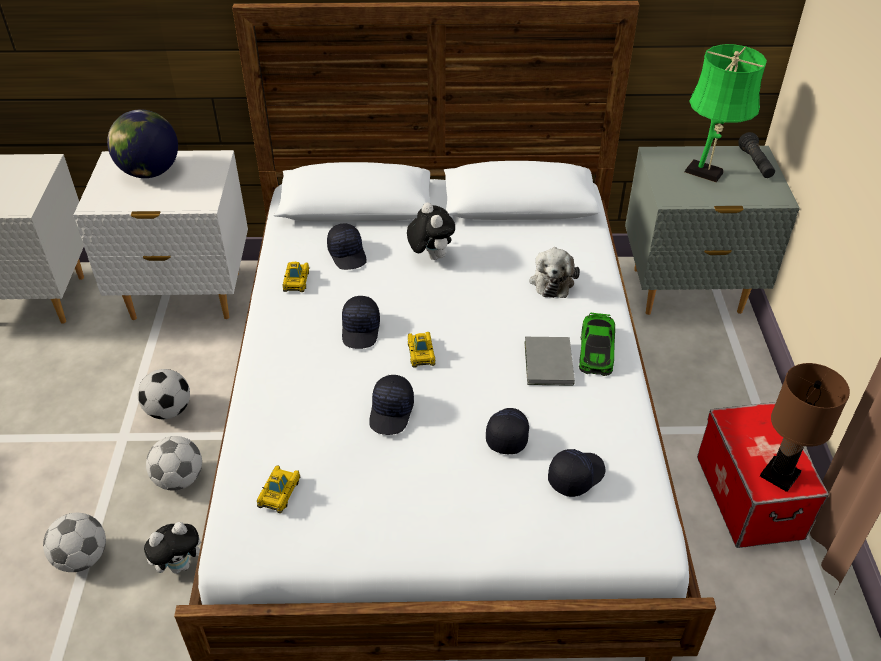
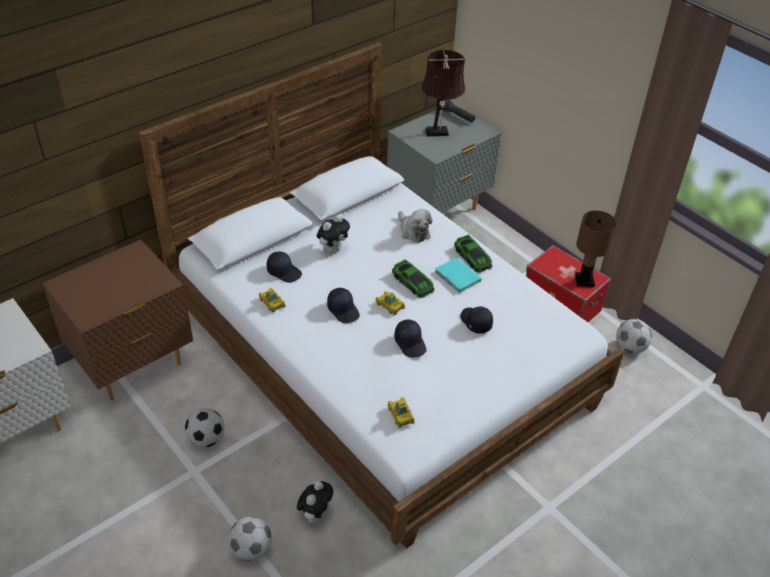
camera: 40 degrees left, 0 degrees up
white nightstand [73,150,248,320] -> brown nightstand [42,240,193,401]
globe [107,109,178,178] -> none
football [146,436,202,491] -> football moved to [616,319,652,354]
plush toy [407,203,455,260] -> plush toy turned 105 degrees clockwise [317,215,350,254]
grey book [525,337,575,386] -> turquoise book [435,257,482,293]
black cap [548,449,605,497] -> none
green table lamp [685,44,767,182] -> brown table lamp [422,50,465,137]
none -> toy car [392,259,434,298]

